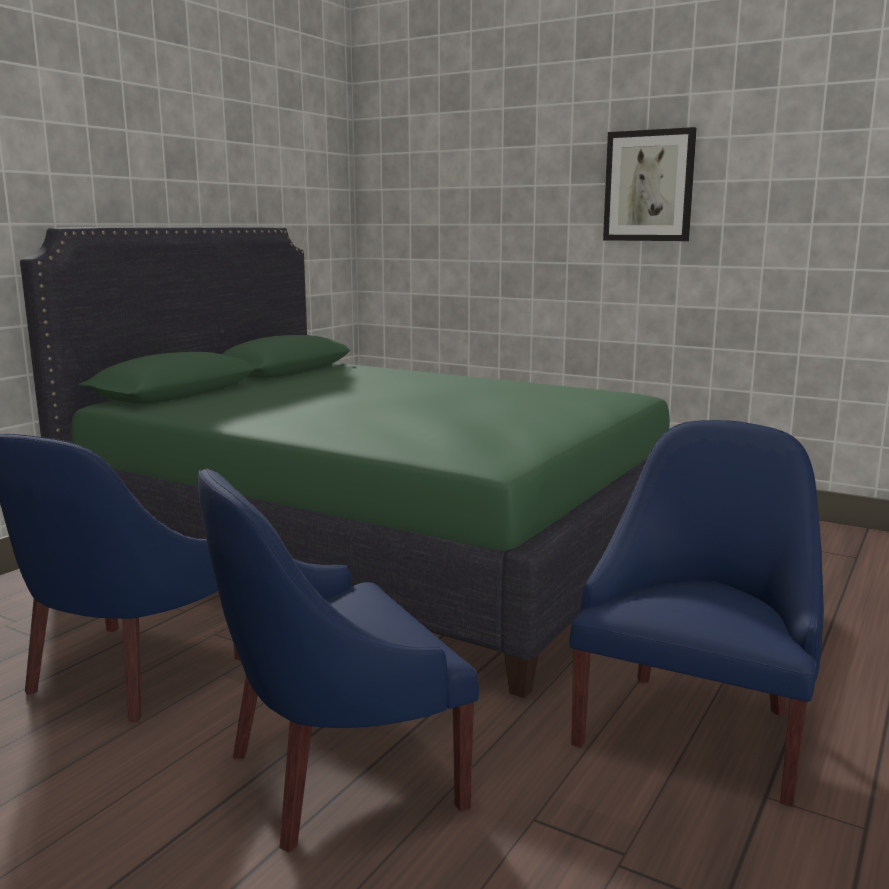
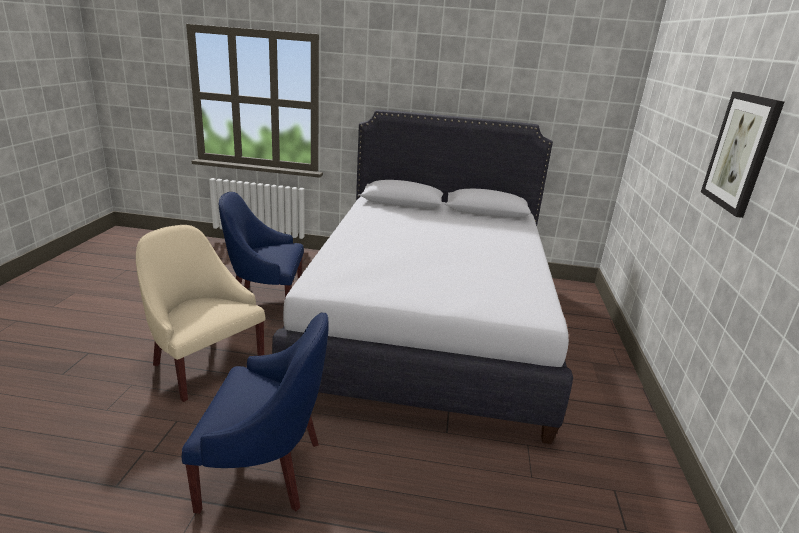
camera: 65 degrees right, 10 degrees up
green bed [20,227,670,698] -> white bed [272,110,573,444]
blue armchair [198,469,479,852] -> beige armchair [136,225,266,402]

